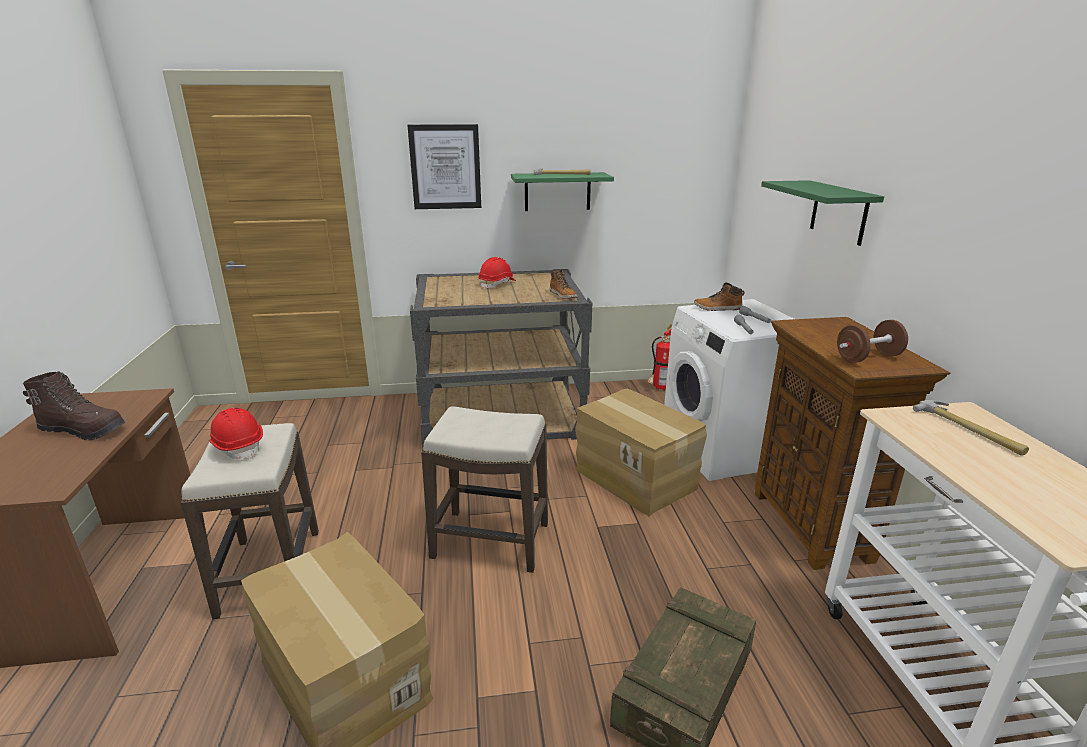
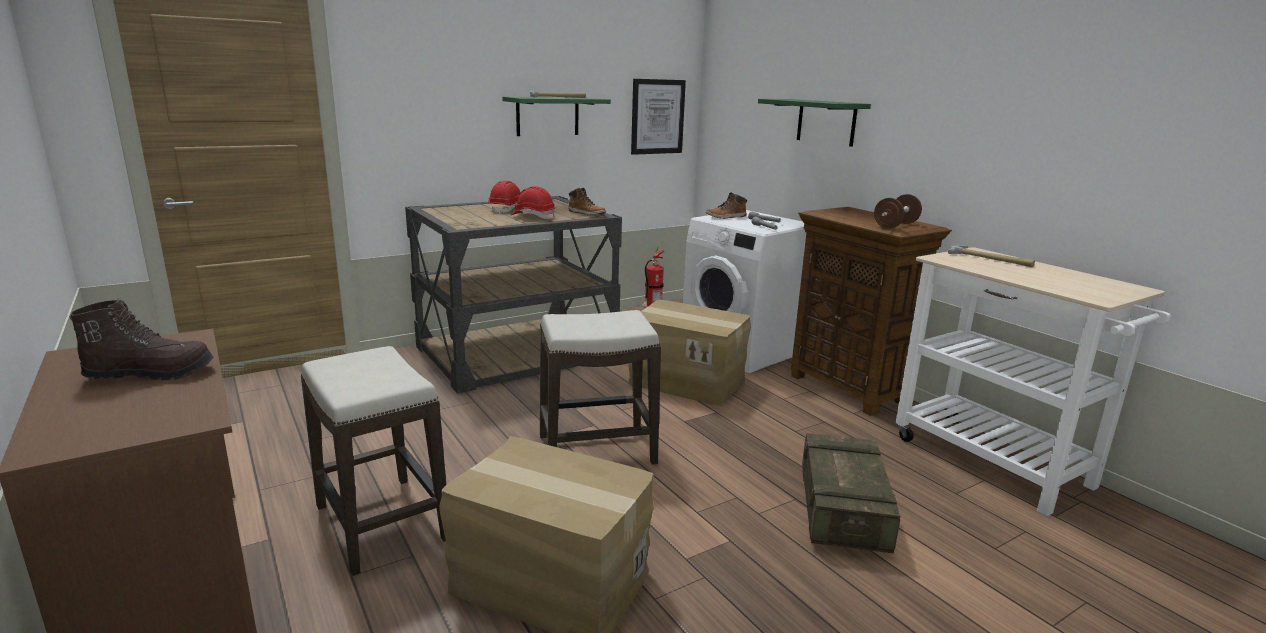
camera: 25 degrees left, 5 degrees down
red hard hat [209,408,263,459] -> red hard hat moved to [511,186,555,219]
picture [407,124,481,209] -> picture moved to [631,79,686,155]

